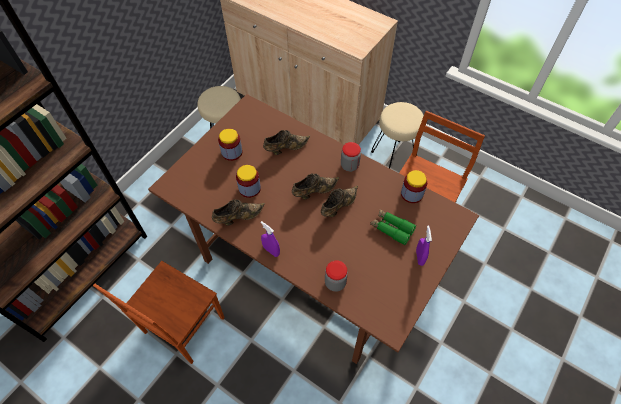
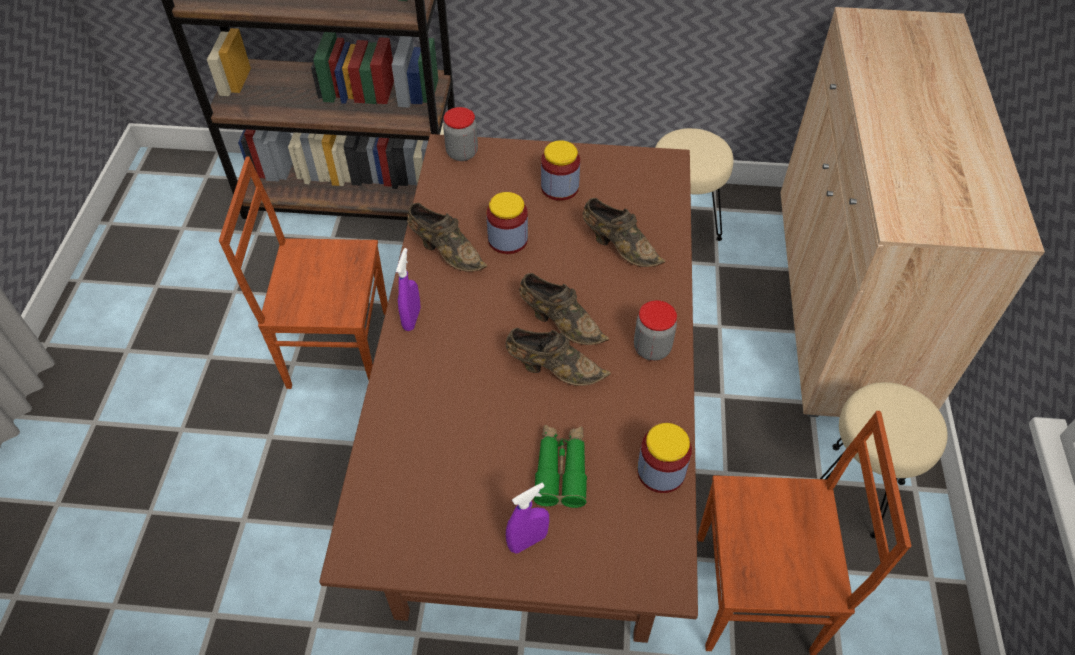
camera: 60 degrees right, 5 degrees down
jar [325,260,348,292] -> jar moved to [443,107,478,161]

